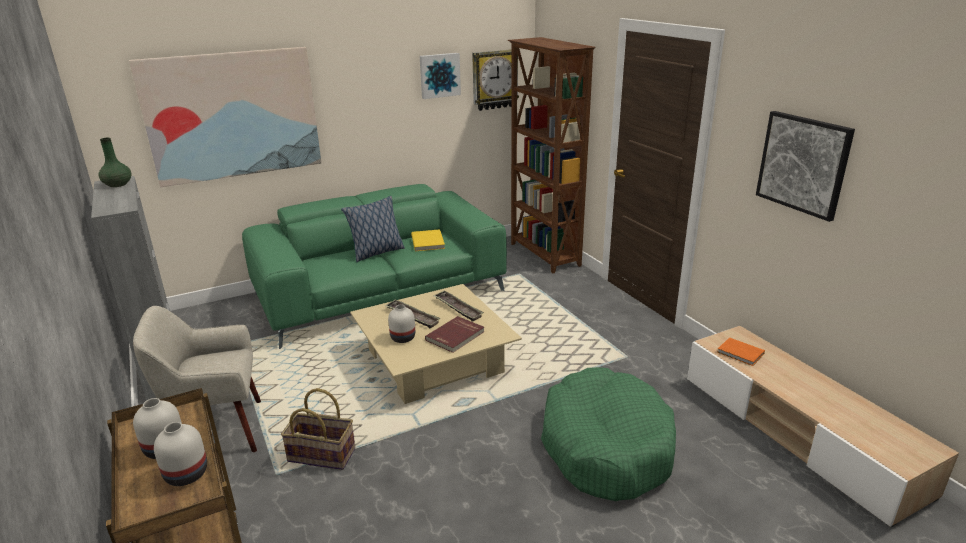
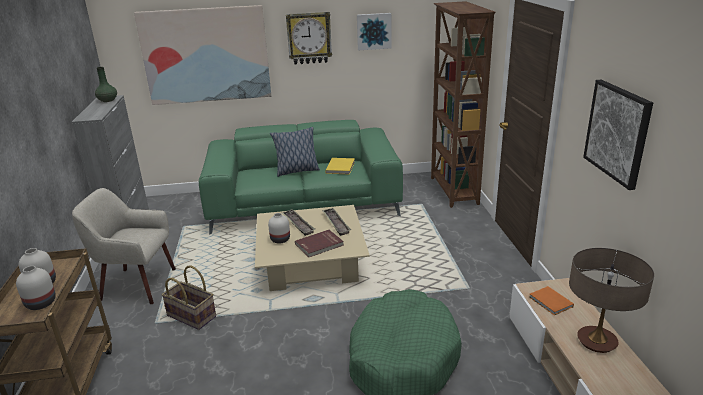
camera: 20 degrees right, 0 degrees up
wall clock [472,49,519,111] -> wall clock moved to [286,12,332,65]
none -> table lamp [569,248,654,353]

